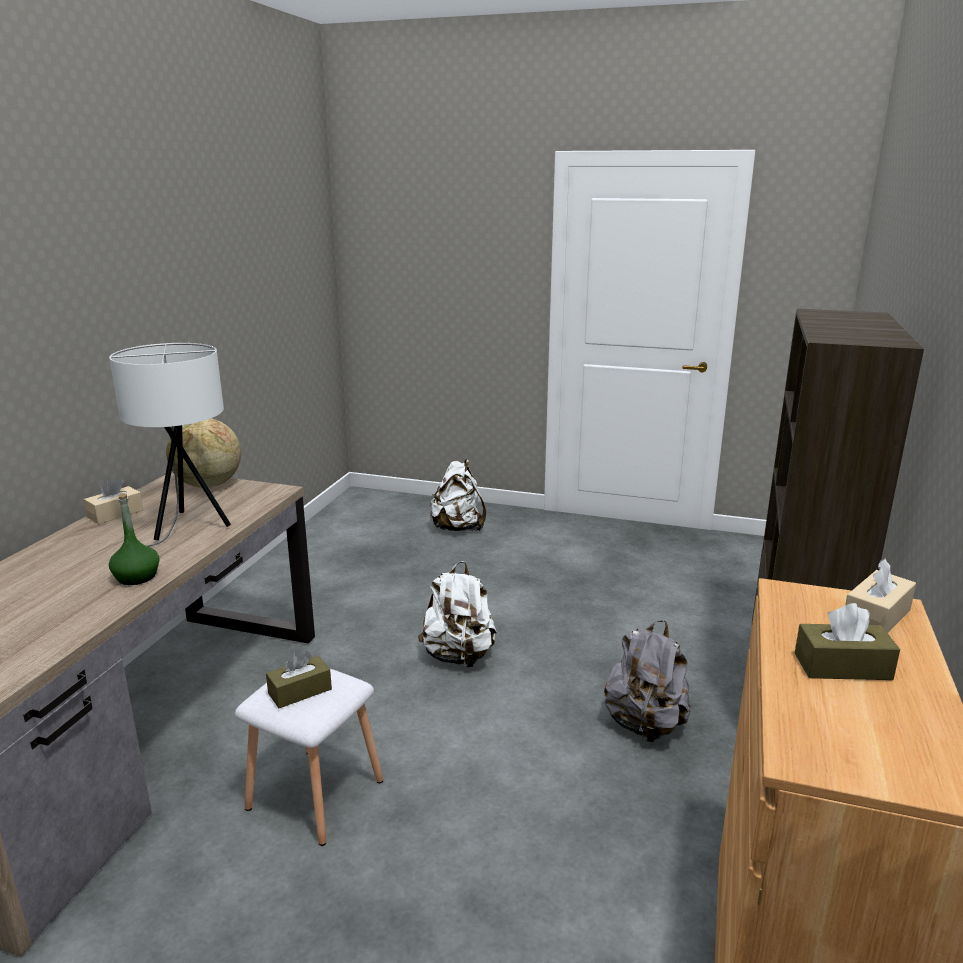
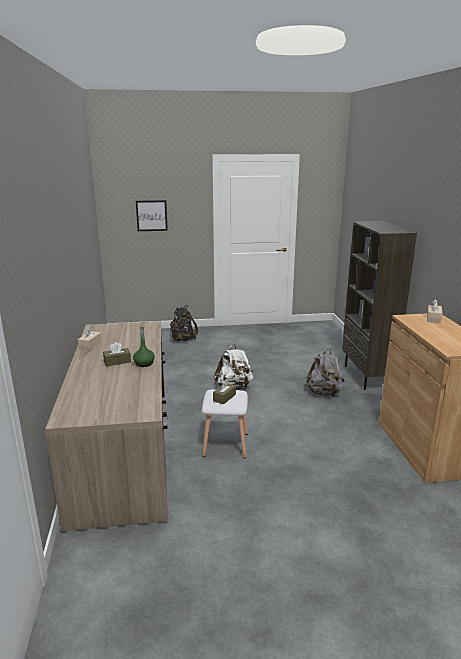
camera: 25 degrees left, 0 degrees up
white table lamp [109,343,231,547] -> none
globe [166,418,241,488] -> none
white backpack [430,460,486,531] -> black backpack [170,305,198,342]
brown tissue box [795,603,900,680] -> brown tissue box moved to [103,342,131,367]
none -> picture [136,200,168,231]

